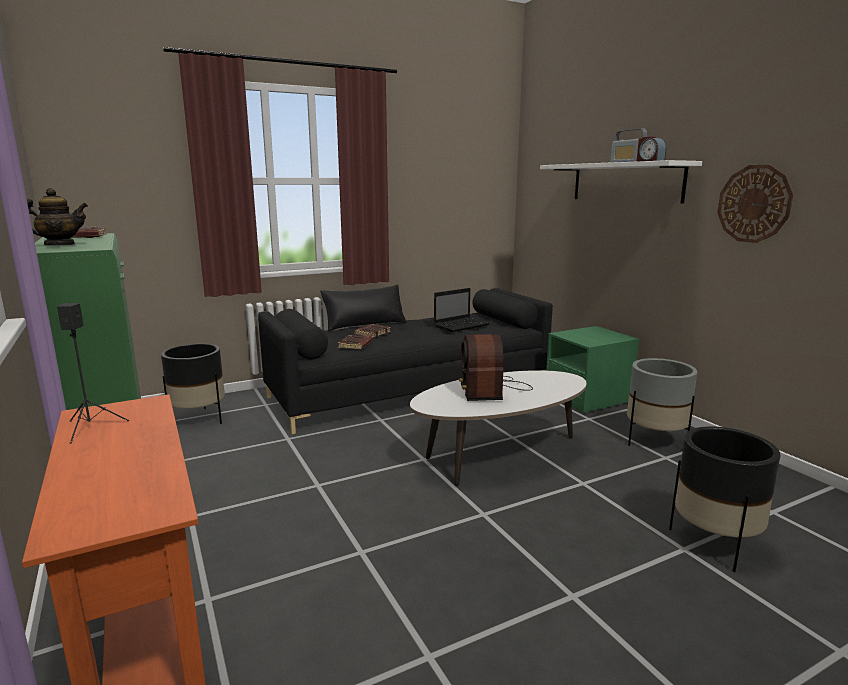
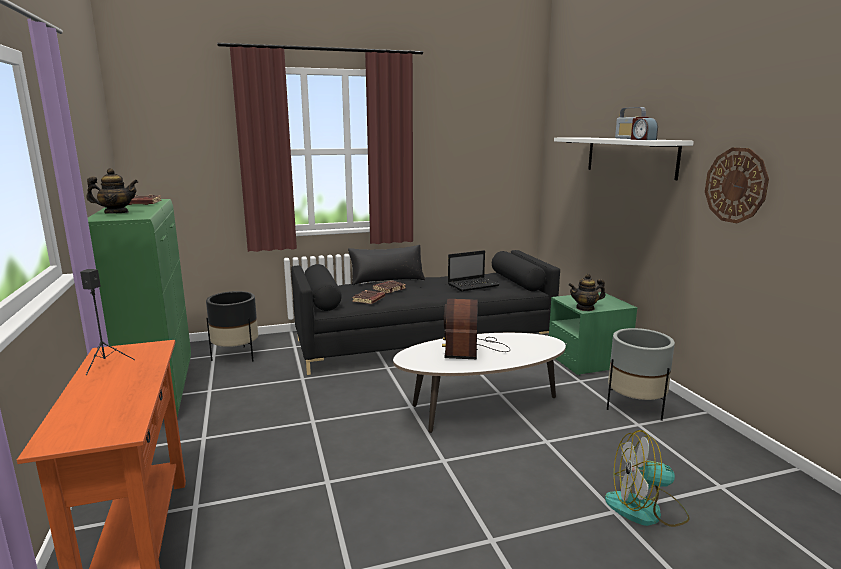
camera: 10 degrees right, 0 degrees up
black planter [669,426,780,572] -> fan [605,430,690,527]
none -> teapot [569,274,606,311]

